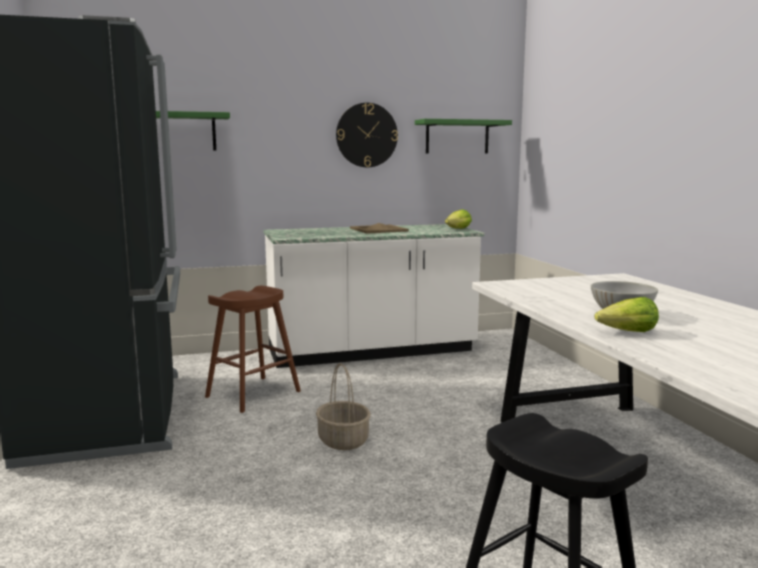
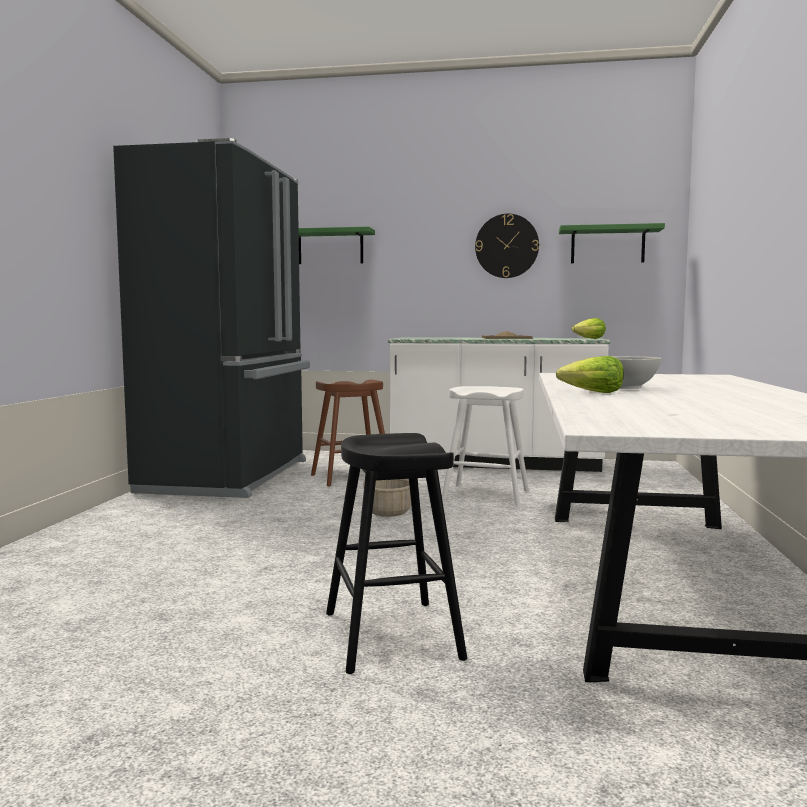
camera: 25 degrees right, 5 degrees down
none -> white stool [442,386,529,506]

